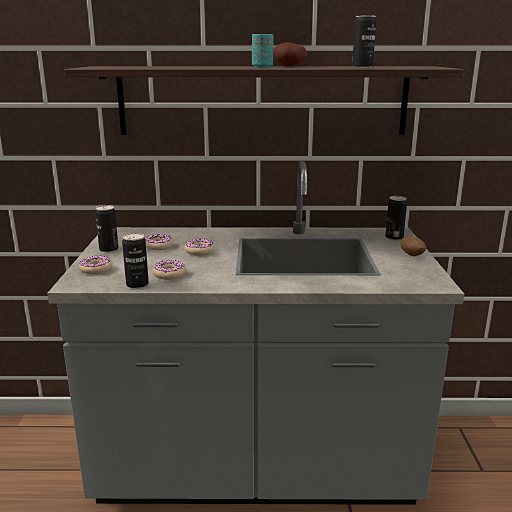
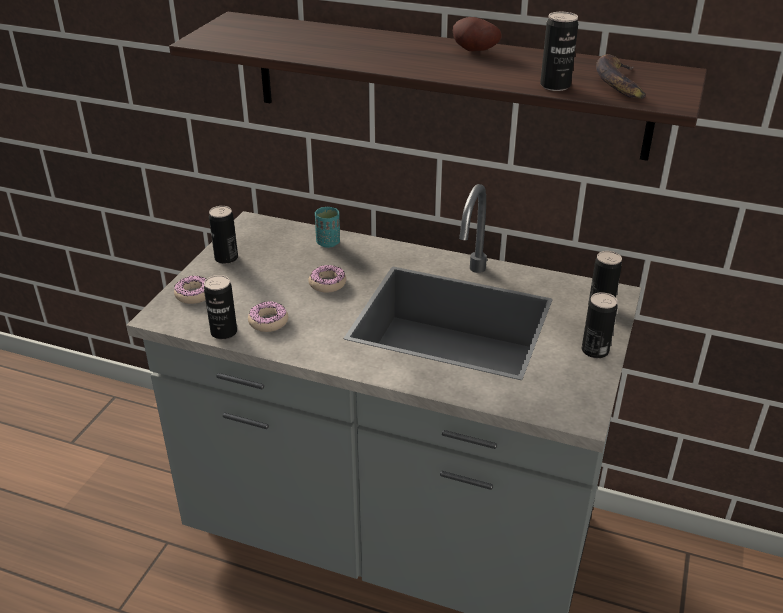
camera: 20 degrees right, 15 degrees up
donut [145,234,173,250] -> none
turquoise cup [252,34,274,67] -> turquoise cup moved to [315,207,340,248]
potato [401,236,426,256] -> can [582,292,618,358]
none -> banana [596,54,646,99]

